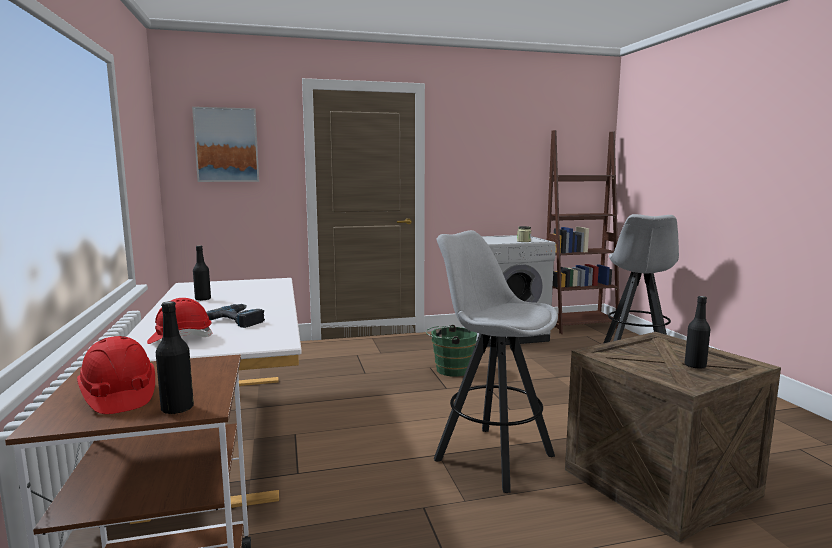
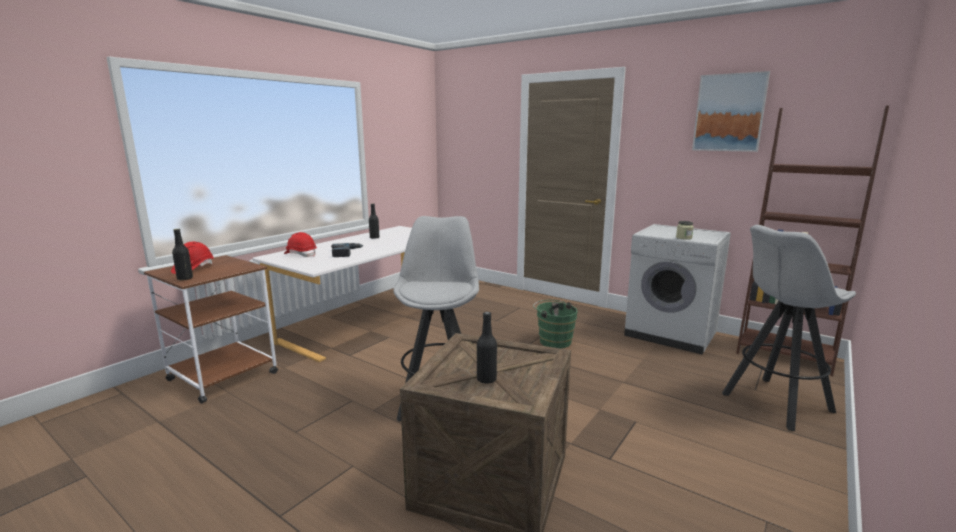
camera: 50 degrees right, 5 degrees up
picture [192,107,259,182] -> picture moved to [692,71,770,152]

